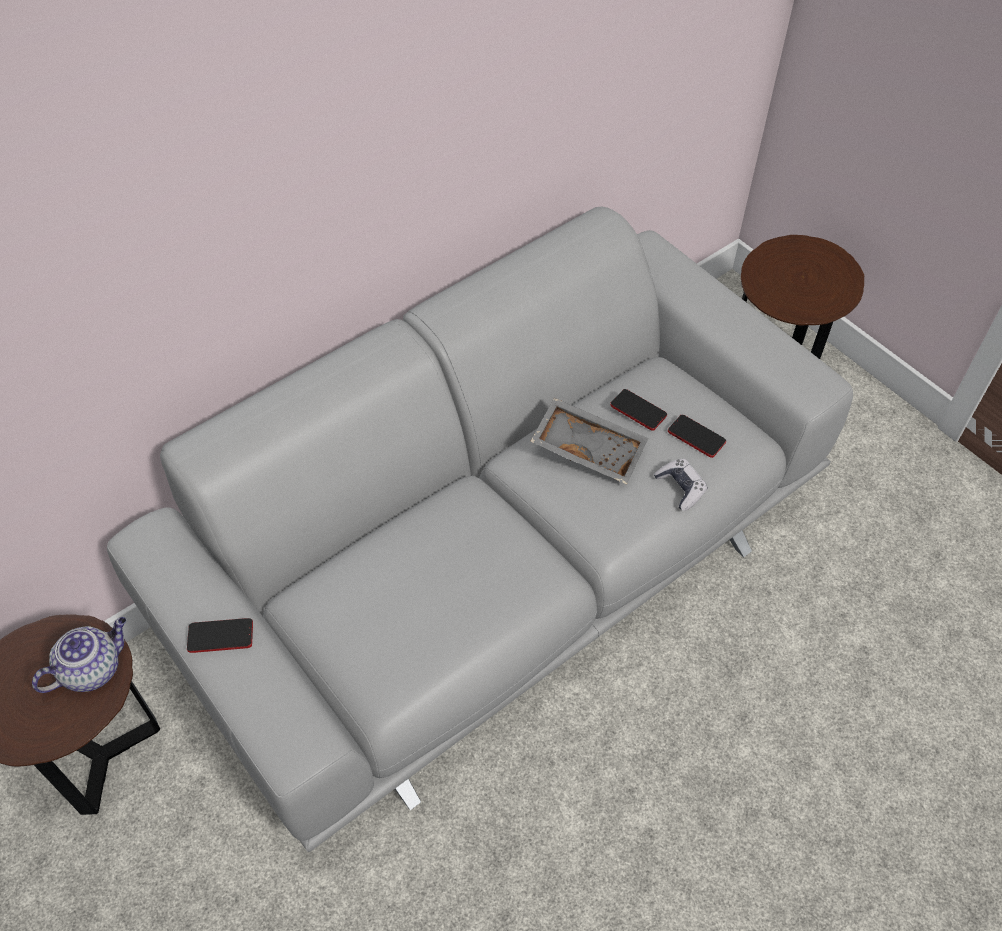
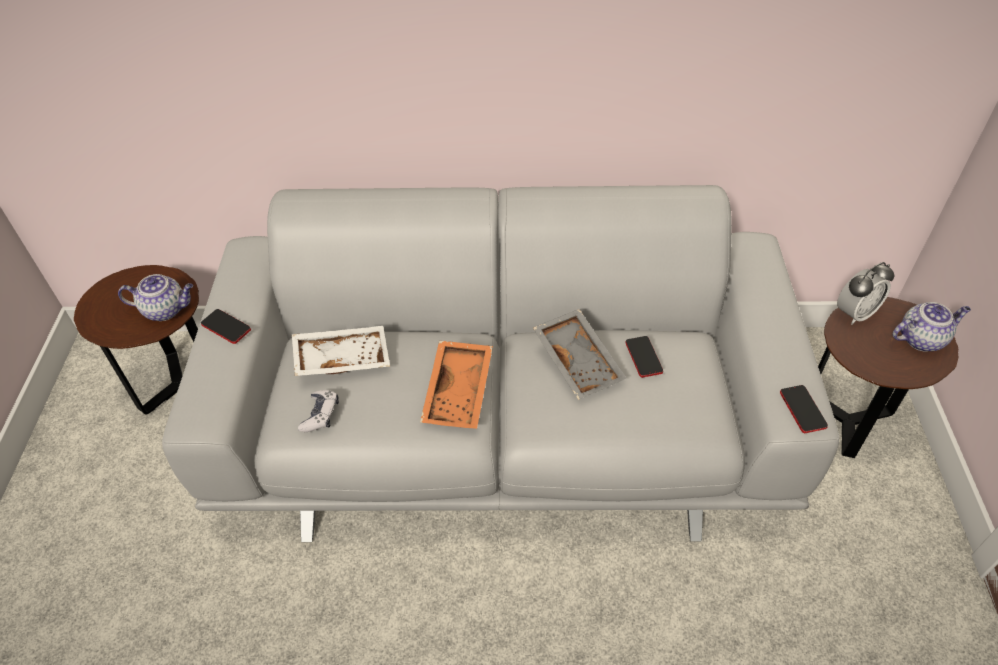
camera: 40 degrees right, 5 degrees down
game controller [654,459,707,511] -> game controller moved to [298,390,339,432]
phone [668,415,726,458] -> phone moved to [780,385,828,433]
none -> white tray [292,326,390,376]
none -> orange tray [420,341,493,429]
none -> alarm clock [837,262,894,325]
none -> teapot [893,302,971,352]

